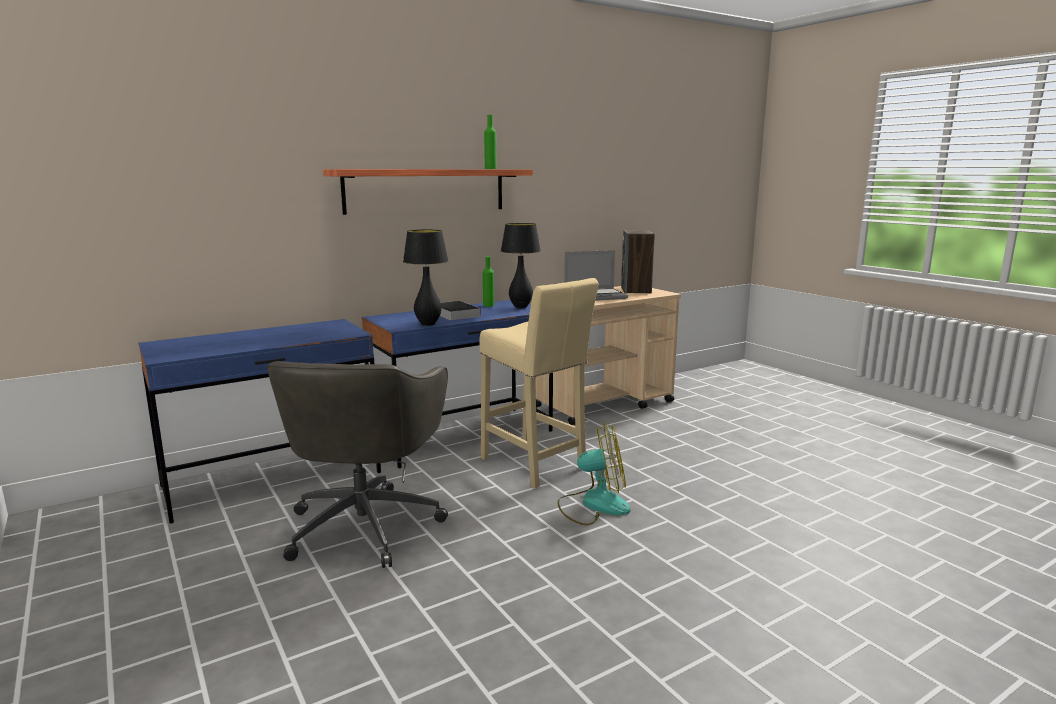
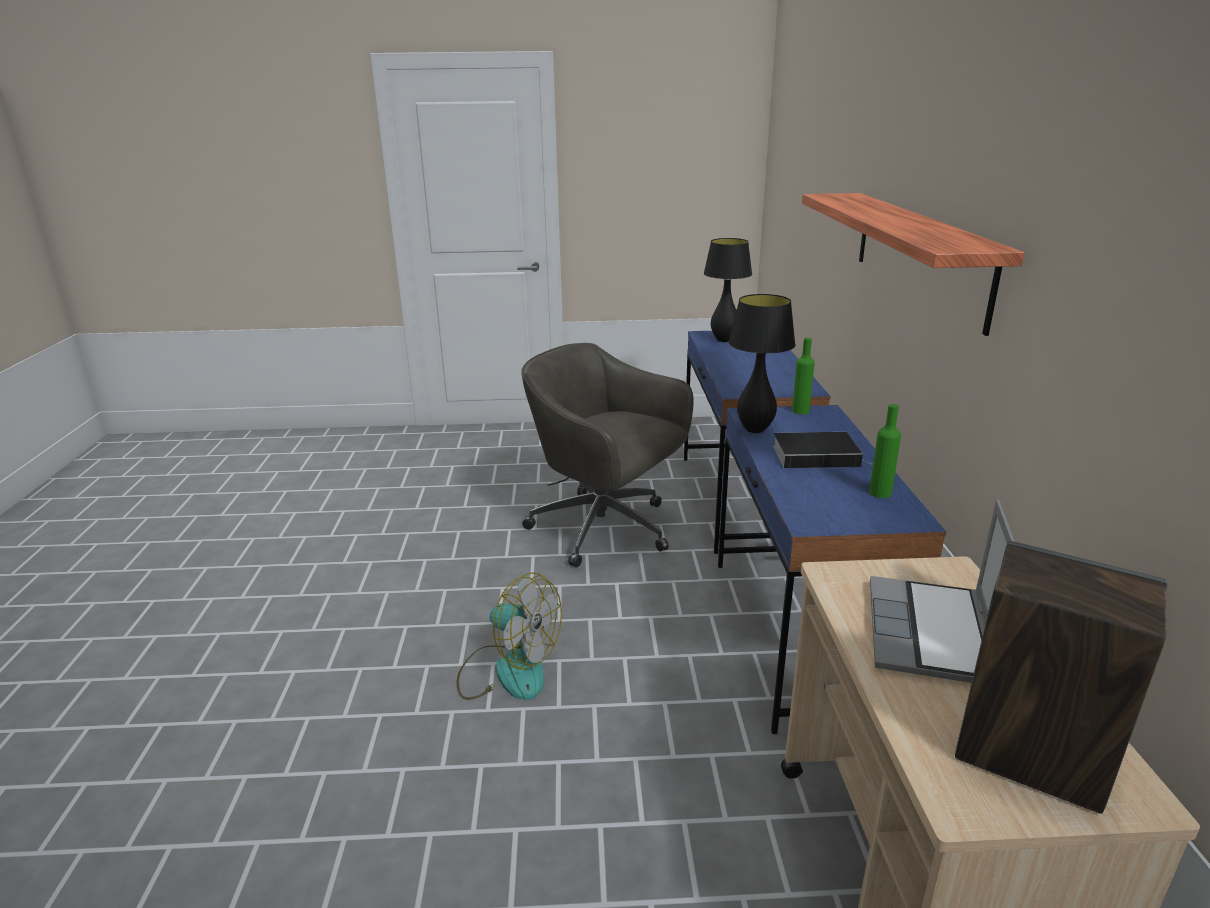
camera: 120 degrees right, 10 degrees up
beige stool [479,278,599,488] -> none
green bottle [484,115,497,169] -> green bottle moved to [792,338,815,414]
black table lamp [501,223,541,308] -> black table lamp moved to [704,238,752,342]
fan [557,423,630,525] -> fan turned 90 degrees counterclockwise [457,572,562,700]

